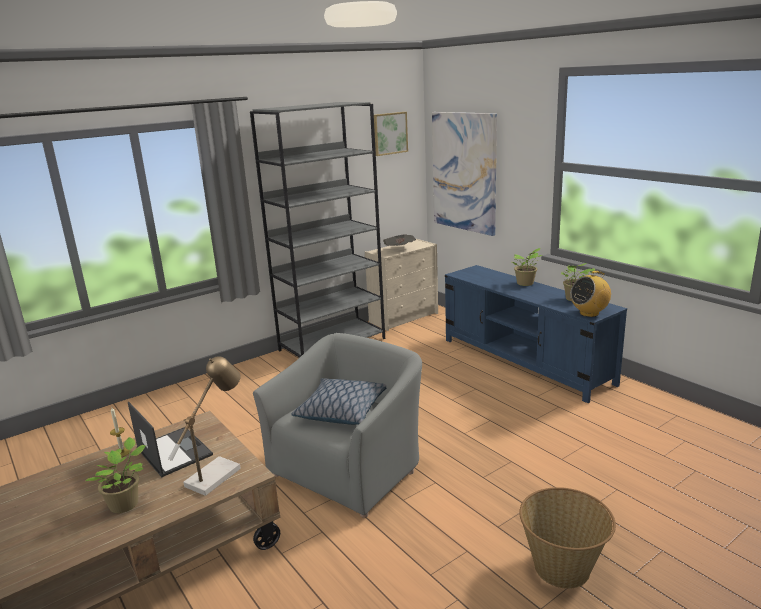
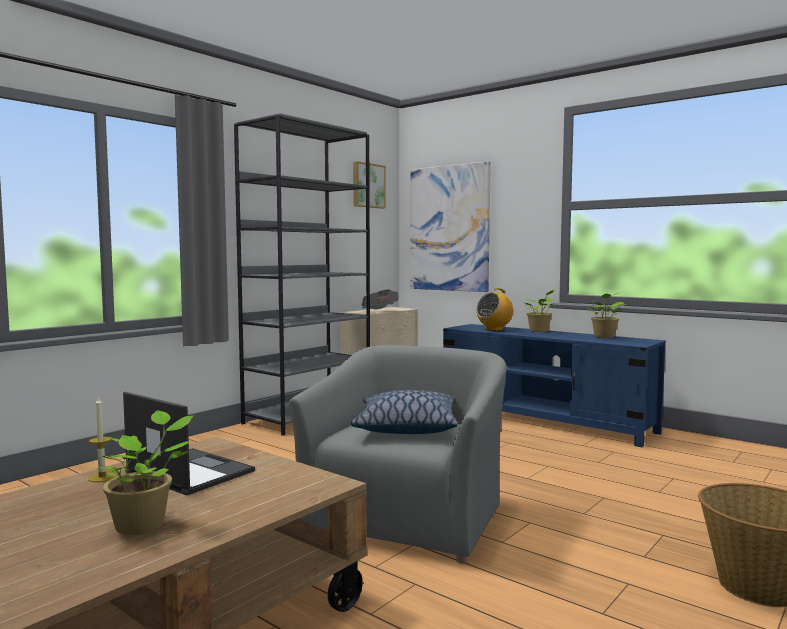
camera: 15 degrees left, 15 degrees down
table lamp [168,356,241,496] -> none
radio [570,271,611,317] -> radio moved to [476,288,513,331]

